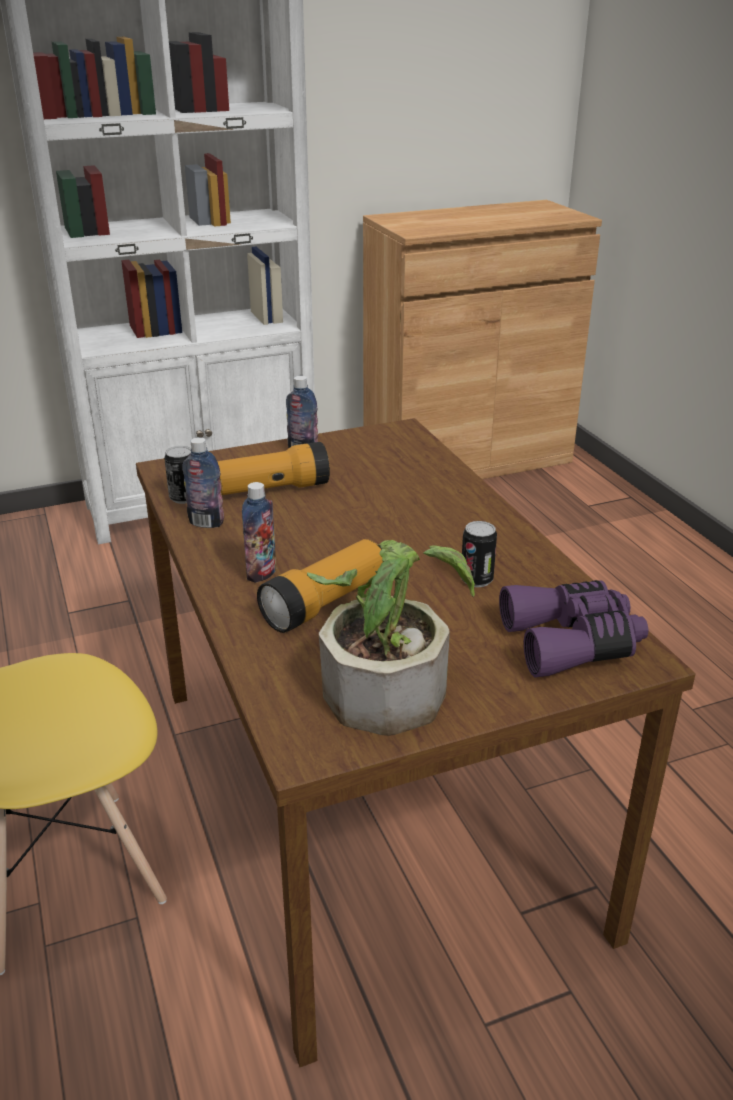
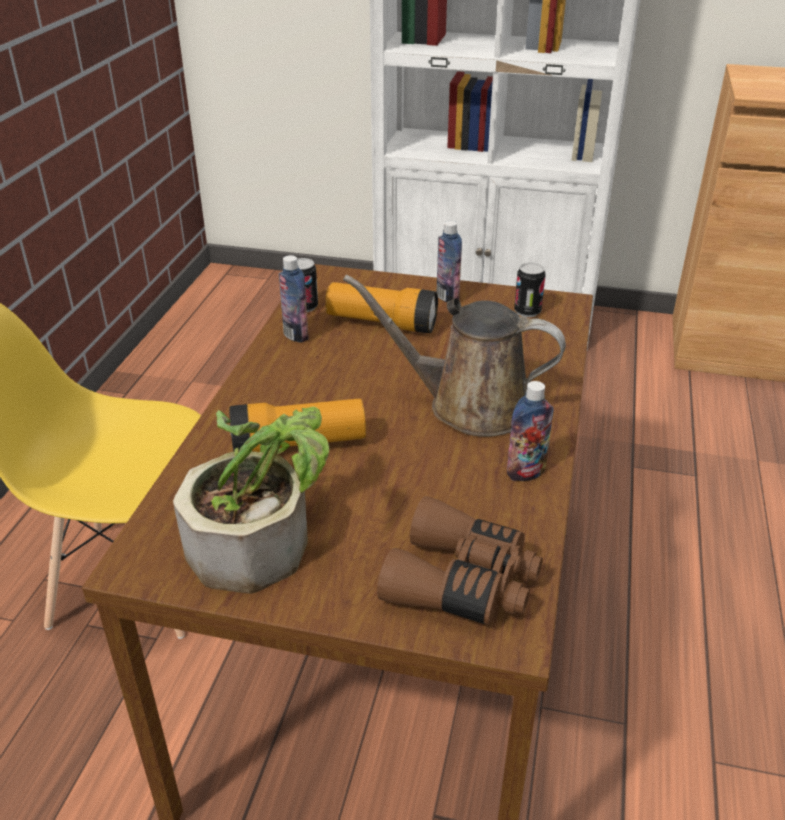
camera: 35 degrees right, 5 degrees up
bottle [242,482,276,583] -> bottle moved to [507,381,553,481]
can [461,521,497,587] -> can moved to [514,262,546,317]
purple binoculars [499,580,649,678] -> brown binoculars [377,496,543,625]
none -> brown watering can [343,275,566,437]

